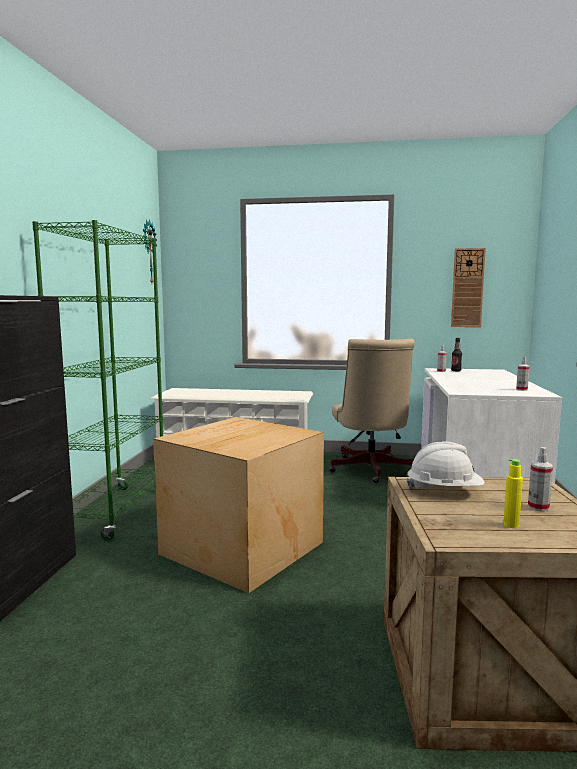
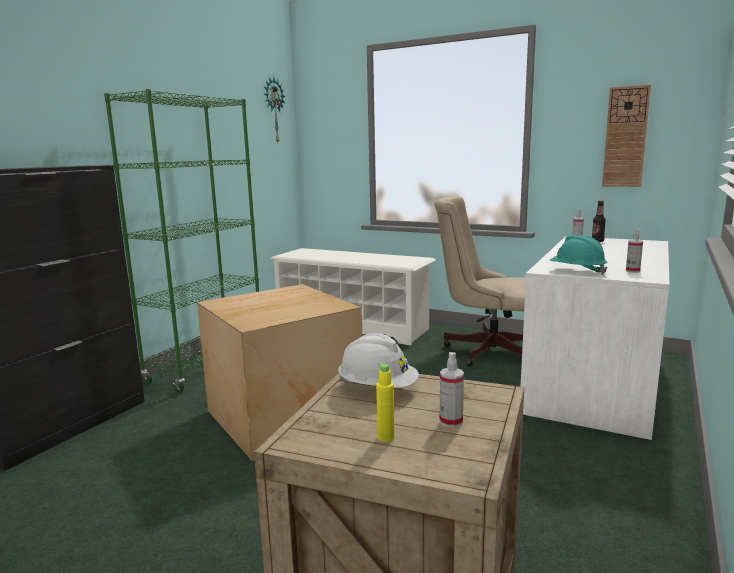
camera: 20 degrees right, 5 degrees up
beige office chair [329,339,415,483] -> beige office chair turned 90 degrees clockwise [435,196,526,367]
none -> turquoise hard hat [549,235,608,275]

